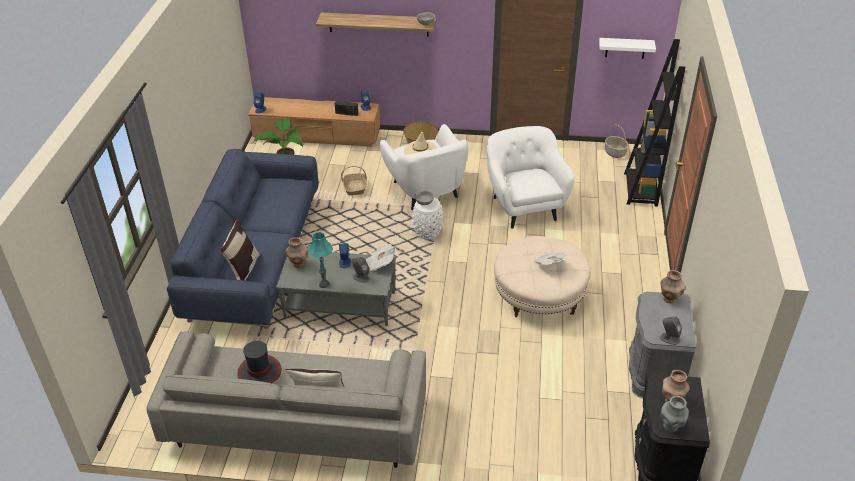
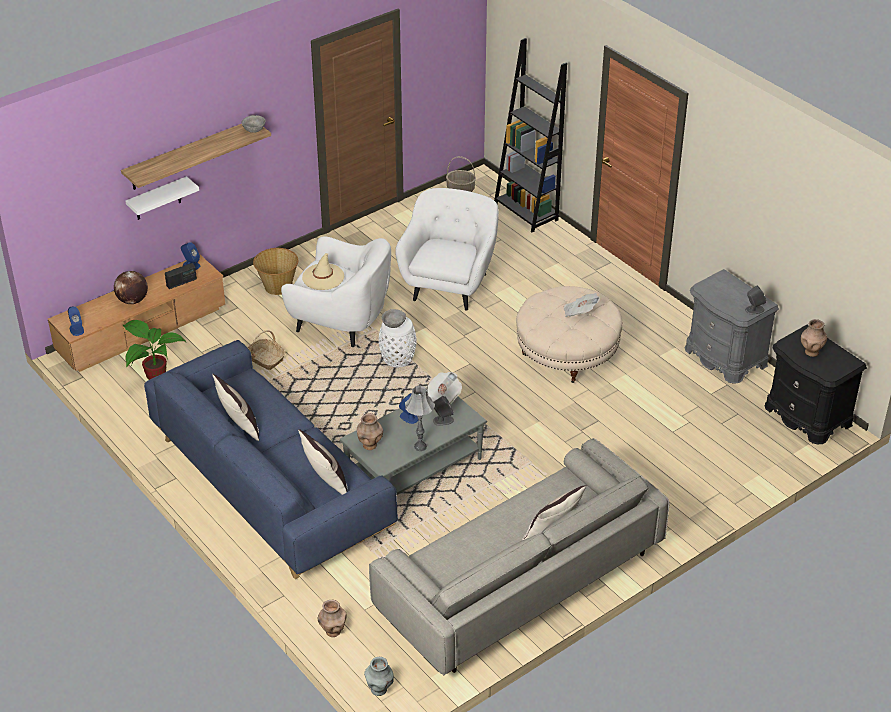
camera: 45 degrees left, 0 degrees up
hat [237,341,282,383] -> none
turquoise table lamp [307,232,333,288] -> grey table lamp [405,385,435,451]
white armchair [486,126,575,229] -> white armchair turned 75 degrees clockwise [395,188,499,311]
white shelf [599,38,656,59] -> white shelf moved to [126,176,199,220]
brown vase [661,270,685,303] -> brown vase moved to [318,600,347,637]
grey vase [661,396,689,432] -> grey vase moved to [364,657,394,696]
none -> globe [114,271,148,304]
none -> pillow [212,374,259,441]

